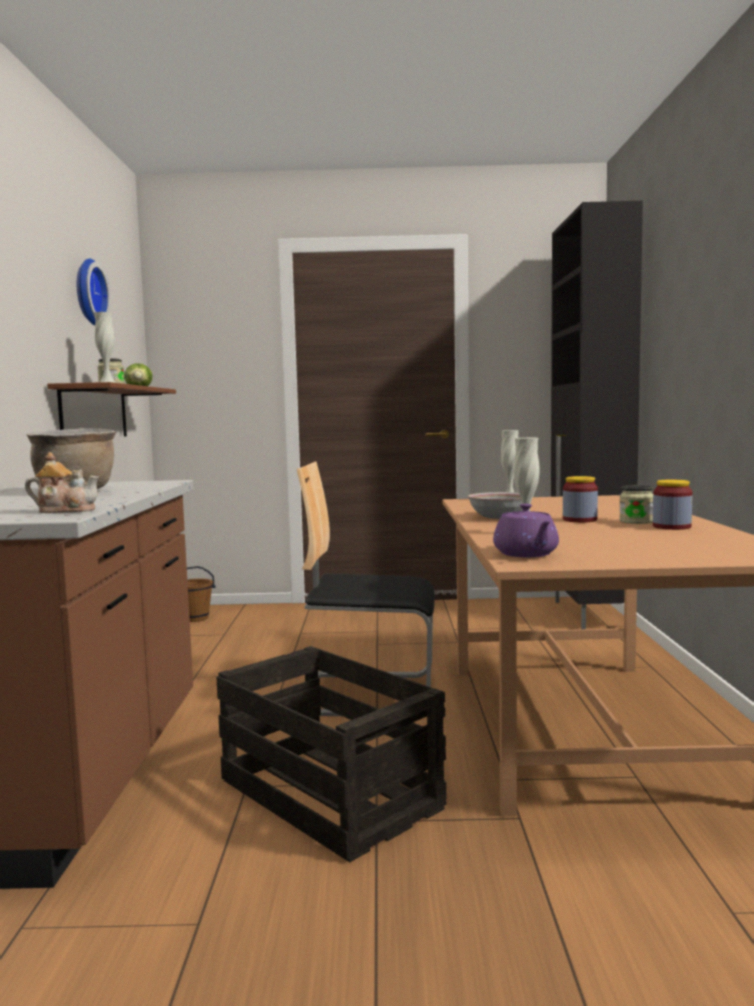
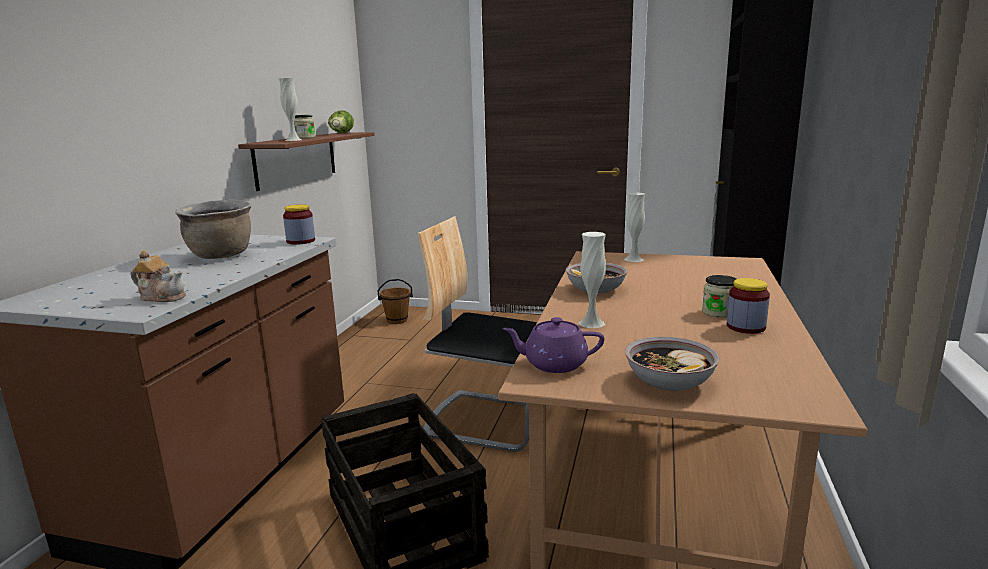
camera: 15 degrees right, 10 degrees up
wall clock [77,259,111,325] -> none
purple teapot [493,504,559,557] -> purple teapot turned 90 degrees clockwise [502,317,604,373]
jar [563,476,598,522] -> jar moved to [283,204,315,245]
none -> bowl [625,336,720,391]

